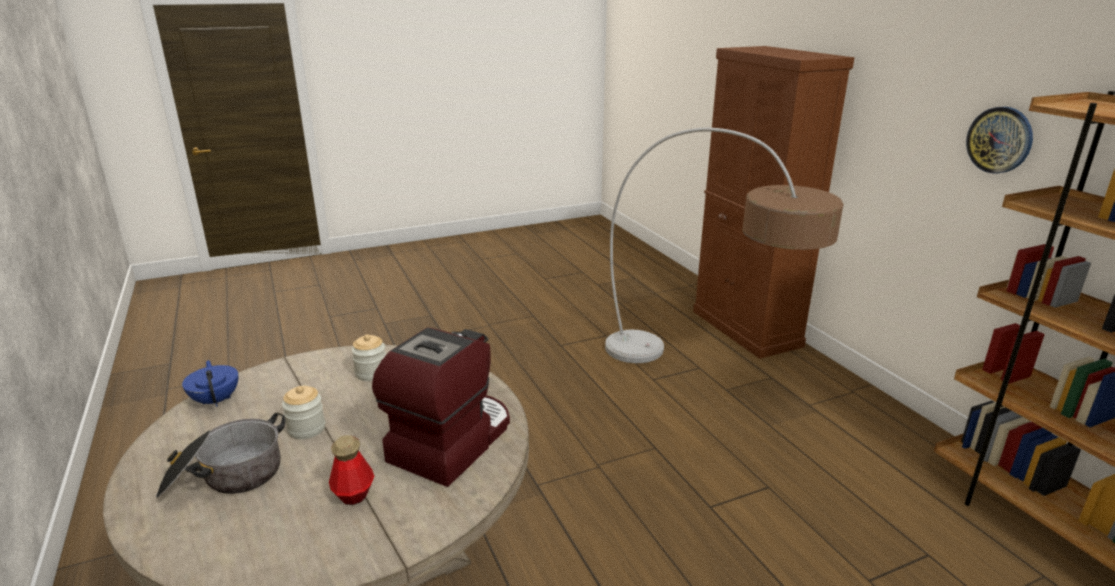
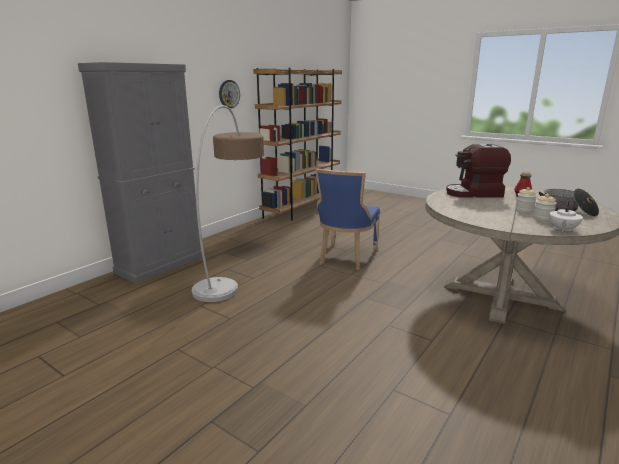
camera: 120 degrees left, 5 degrees down
blue teapot [182,360,238,407] -> white teapot [549,201,583,232]
jar [351,334,386,381] -> jar moved to [533,194,557,221]
brown cabinet [693,46,855,359] -> grey cabinet [78,62,202,284]
none -> blue chair [315,169,380,270]

